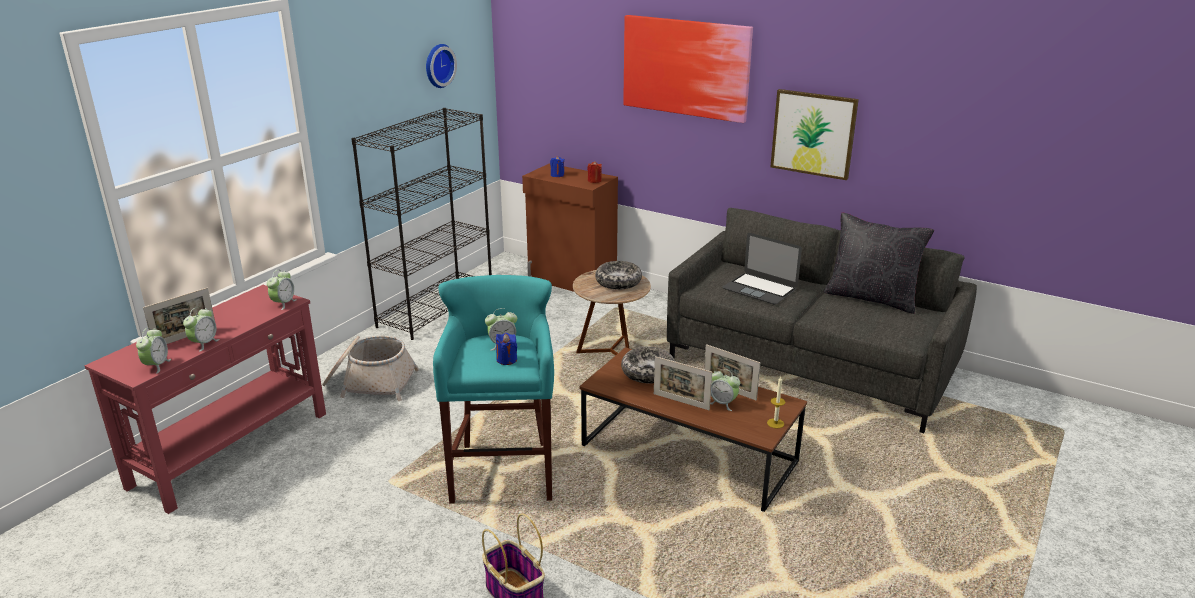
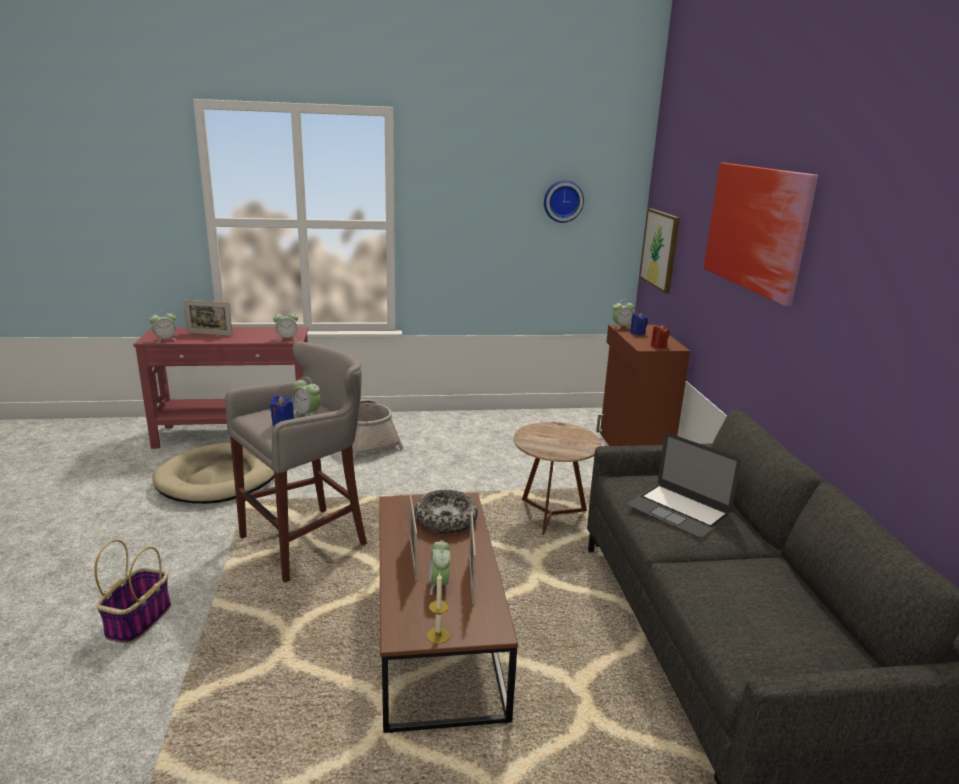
camera: 50 degrees right, 5 degrees down
alarm clock [183,307,220,352] -> alarm clock moved to [612,299,635,329]
black bookcase [351,108,492,340] -> none
turquoise stool [433,275,554,503] -> grey stool [225,341,367,582]
bowl [595,261,642,290] -> none
laptop [723,233,802,304] -> laptop turned 45 degrees counterclockwise [627,433,741,538]
picture [770,89,859,180] -> picture moved to [639,208,680,293]
black pillow [823,213,934,314] -> none
none -> beige dog bed [153,443,274,504]

